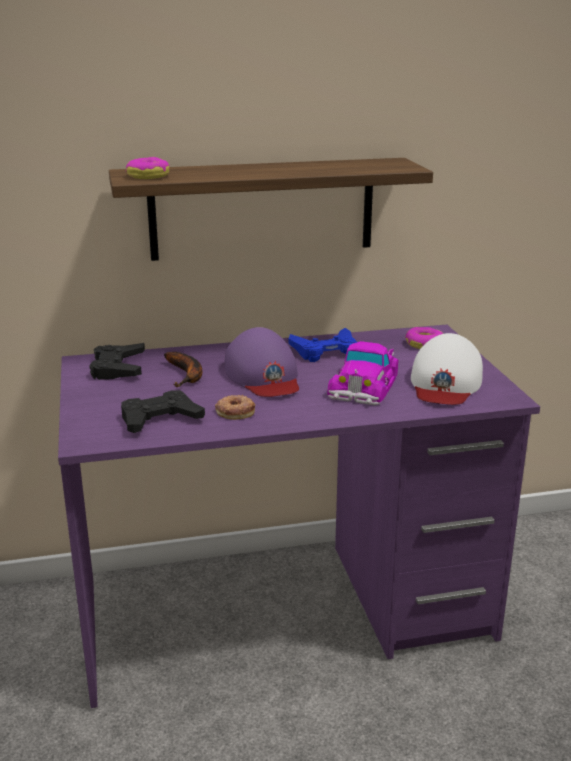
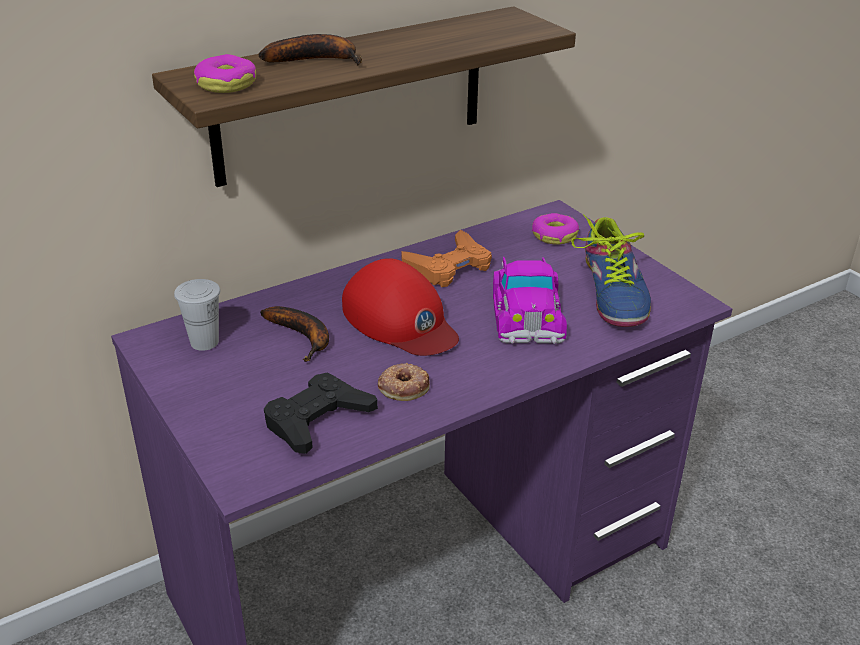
camera: 20 degrees left, 10 degrees up
black game controller [89,343,145,380] -> white cup [174,279,221,351]
purple cap [225,327,299,397] -> red cap [342,258,459,356]
blue game controller [288,328,357,362] -> orange game controller [402,230,492,287]
white cap [411,333,483,405] -> shoe [571,214,651,327]
none -> banana [259,34,362,65]

